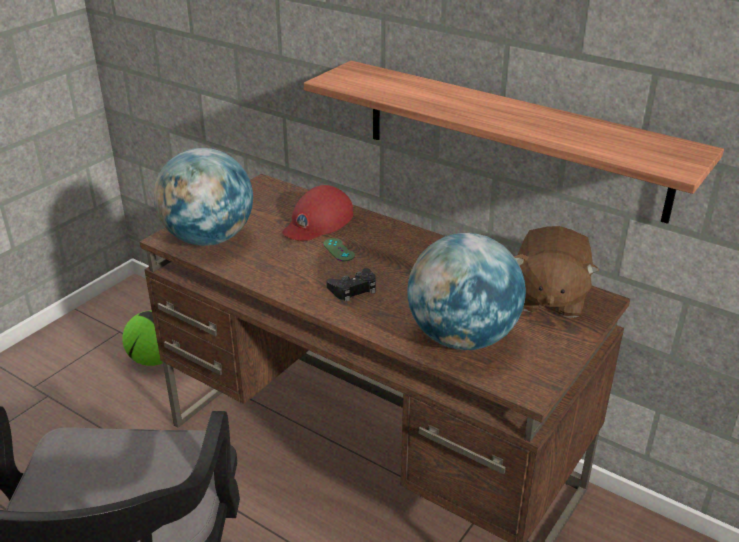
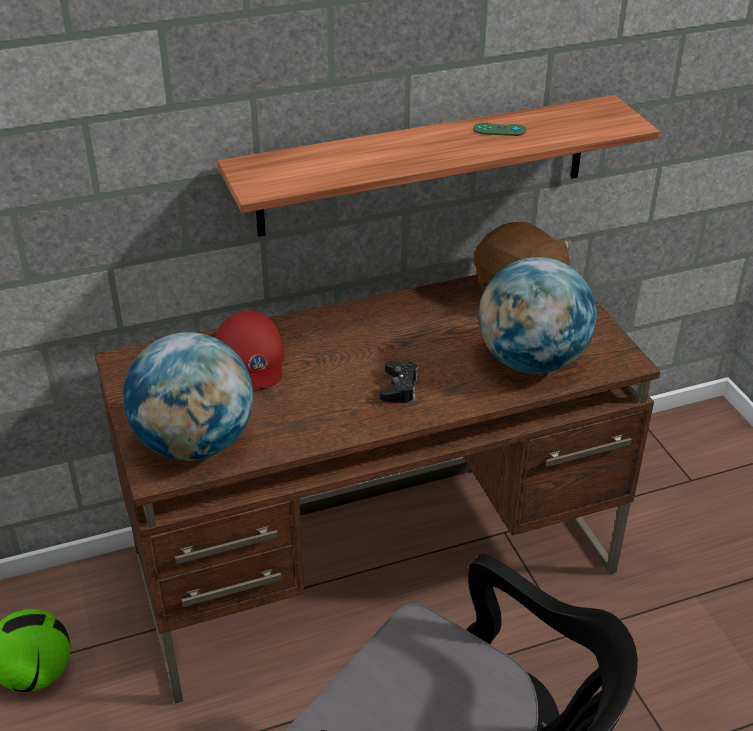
camera: 55 degrees left, 5 degrees up
green game controller [323,238,355,261] -> green game controller moved to [473,122,527,136]

